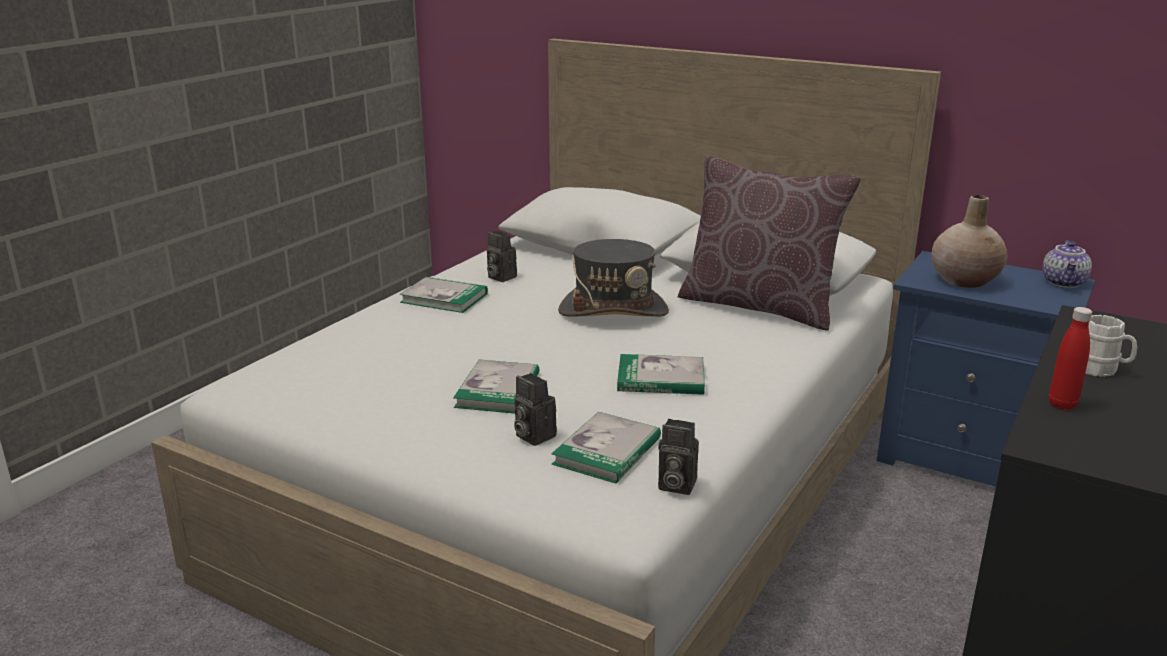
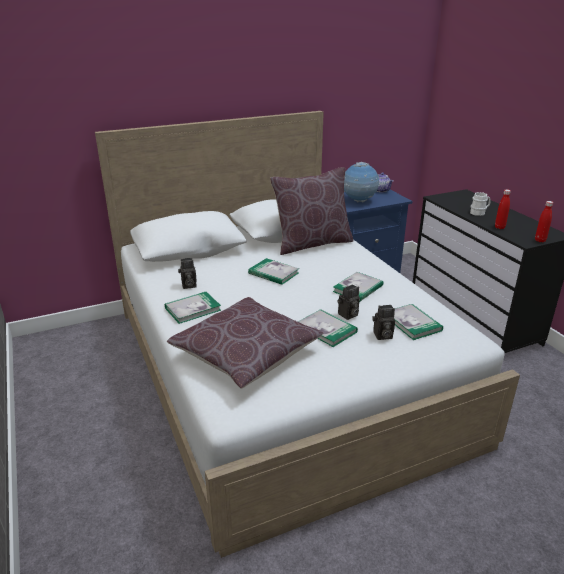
camera: 55 degrees left, 5 degrees up
grey hat [558,239,669,317] -> book [248,258,299,285]
camera [658,419,699,495] -> camera moved to [337,284,360,320]
beige vase [932,195,1008,288] -> globe [344,162,380,203]
none -> brown pillow [167,297,323,389]
none -> red bottle [535,201,553,242]

